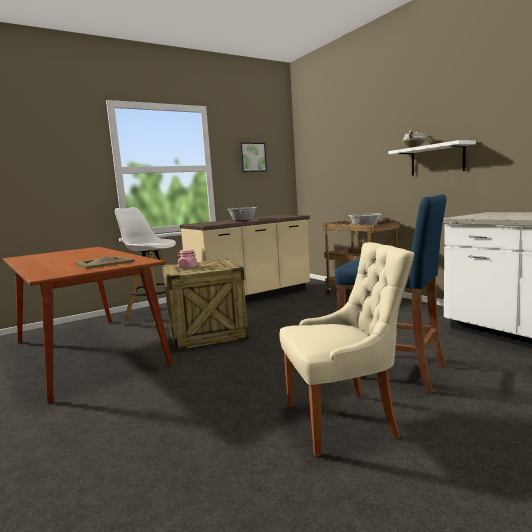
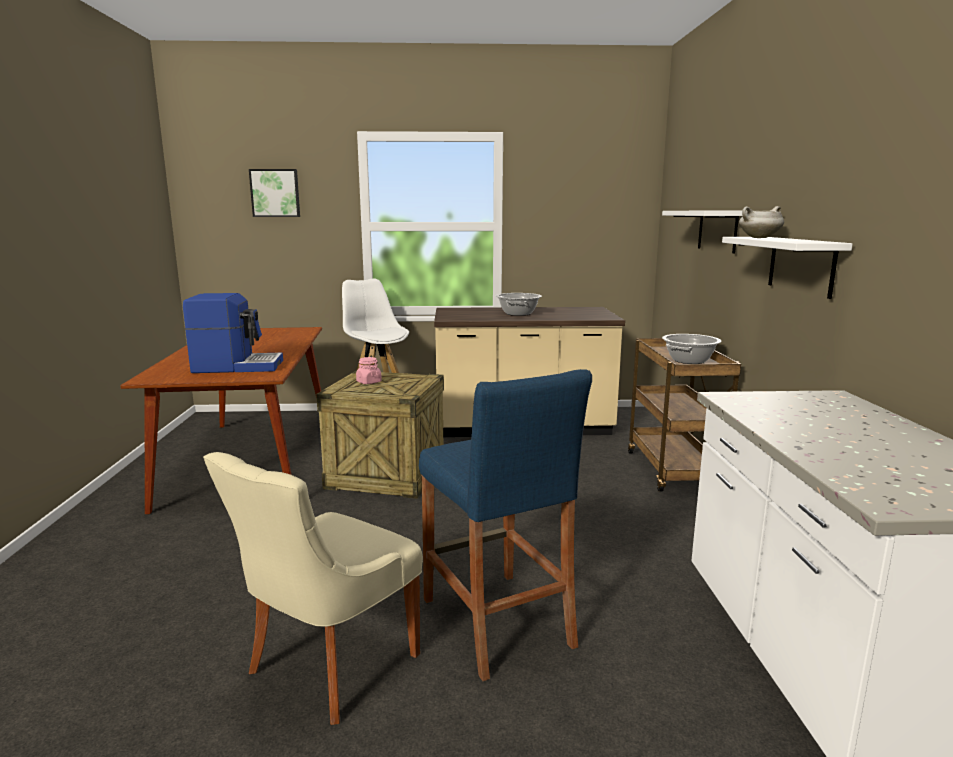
camera: 30 degrees right, 5 degrees up
beige tray [75,256,135,269] -> coffee machine [183,293,283,373]
picture [239,142,267,172] -> picture moved to [249,169,300,217]
beige chair [279,242,414,457] -> beige chair turned 105 degrees clockwise [203,452,422,725]
none -> white shelf [662,210,742,253]

